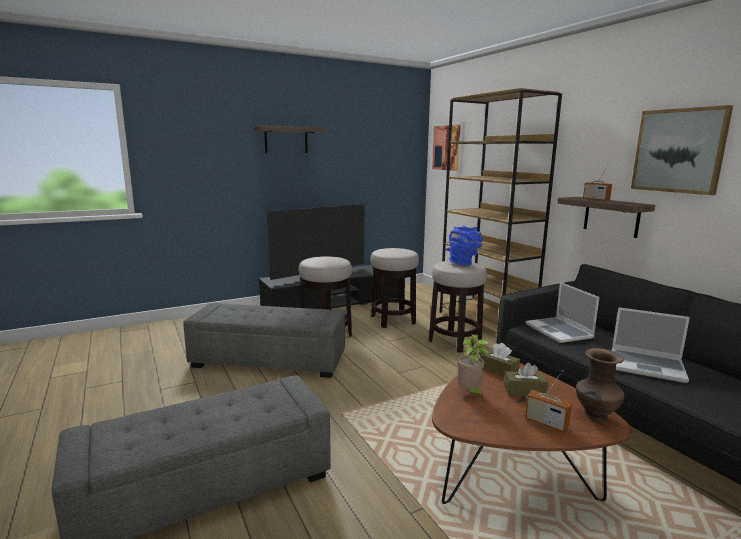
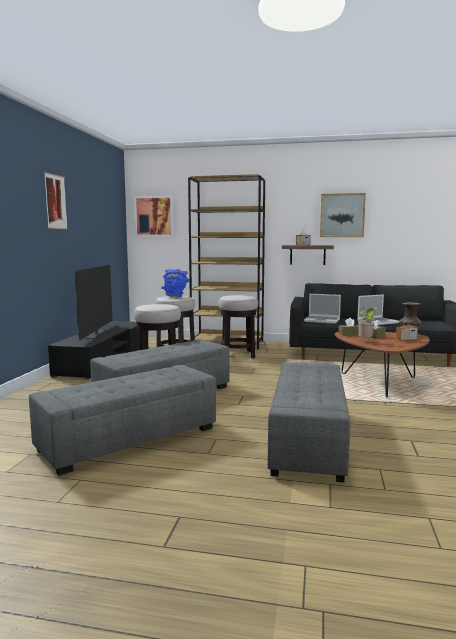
camera: 50 degrees left, 5 degrees down
shelf [255,125,324,153] -> picture [44,172,68,229]
blue vase [446,225,483,266] -> blue vase moved to [161,269,190,297]
none -> grey ottoman [29,365,216,476]

